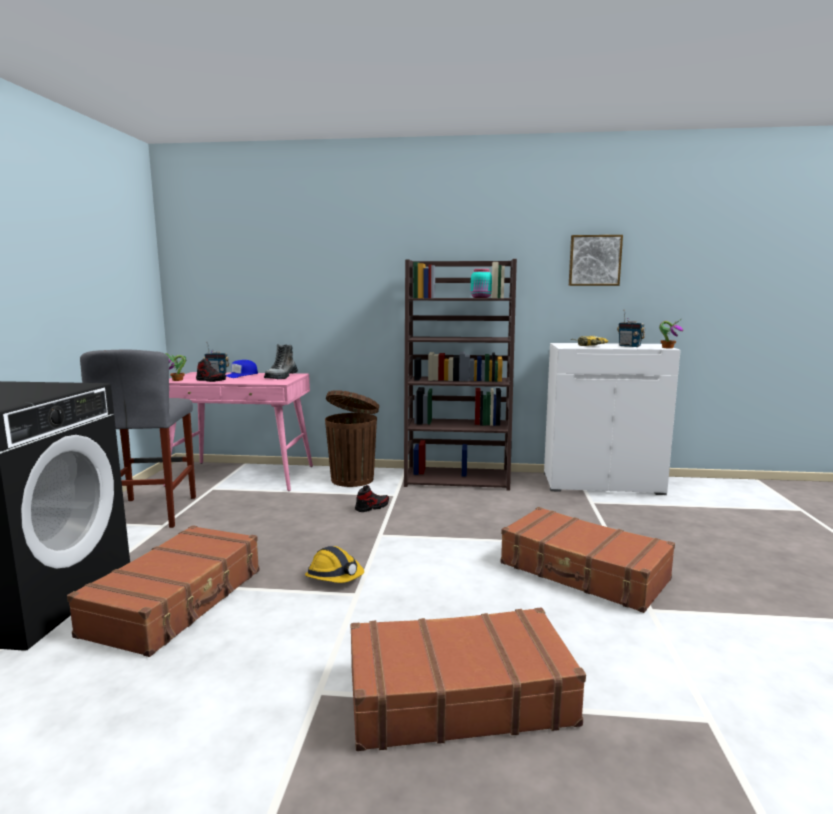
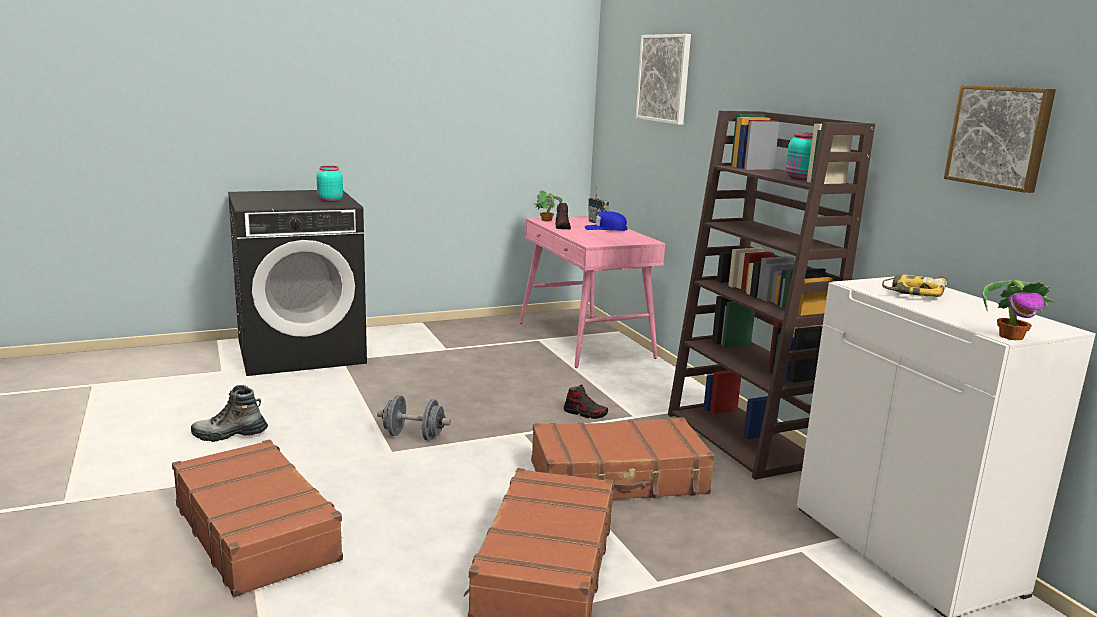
camera: 60 degrees right, 5 degrees up
brown suitcase [67,525,259,657] -> brown suitcase moved to [531,417,715,499]
grey stool [80,349,196,528] -> none
boot [264,344,298,379] -> boot moved to [191,385,268,442]
hard hat [305,546,364,583] -> grey dumbbell [377,395,451,441]
brown trash can [325,390,379,487] -> none
radio [617,310,645,347] -> none
none -> turquoise jar [317,166,343,202]
none -> picture [636,34,691,125]

